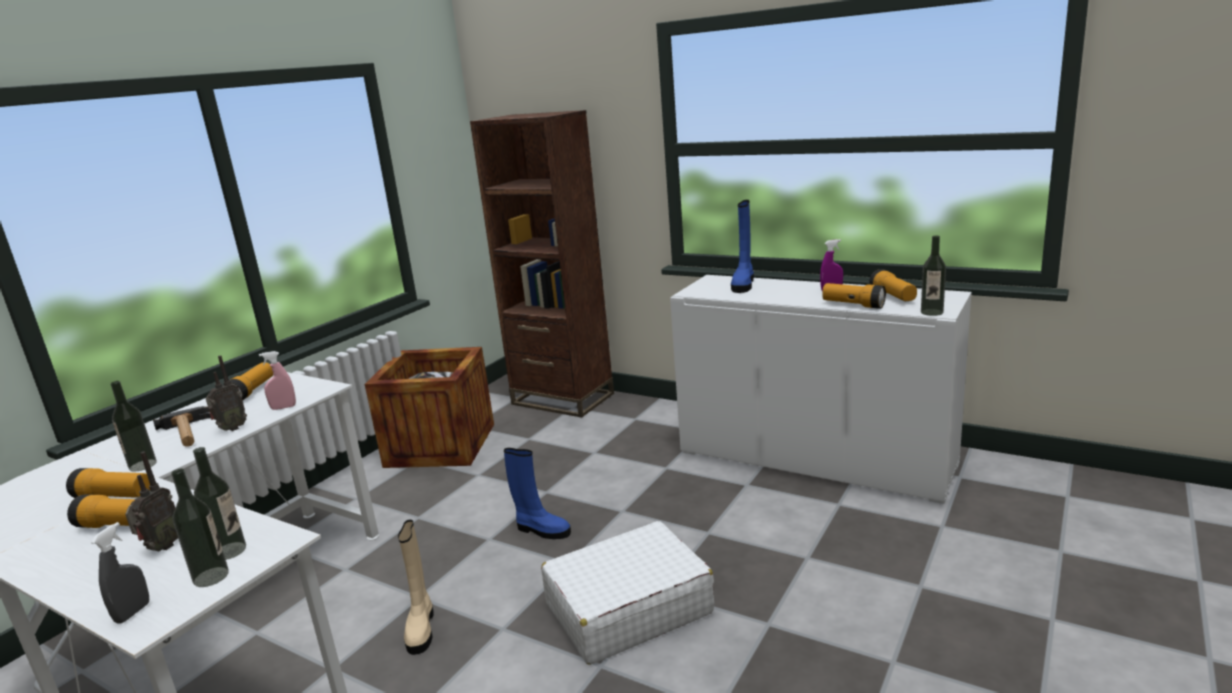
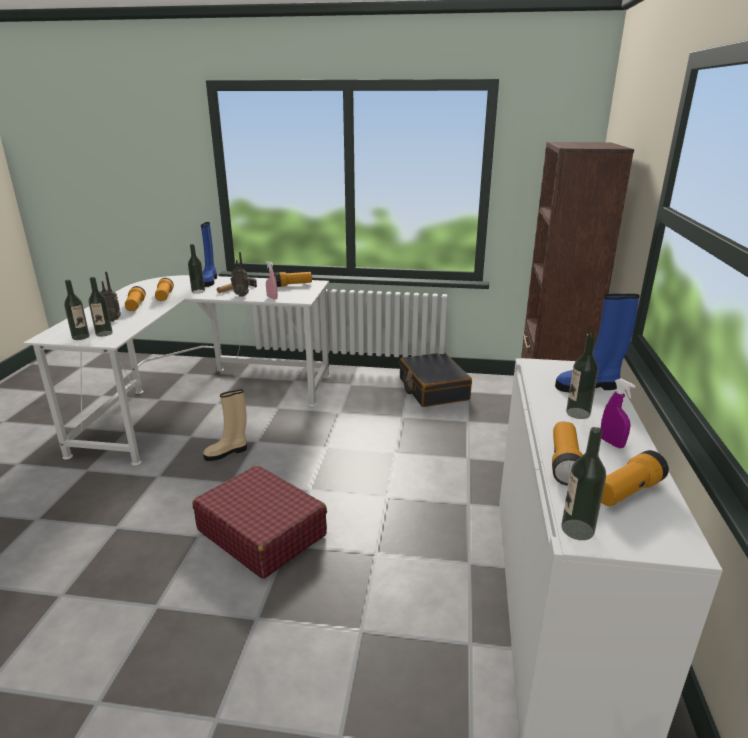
camera: 65 degrees right, 5 degrees up
grey spray bottle [91,522,149,624] -> none
crate [365,347,494,468] -> black suitcase [399,353,472,407]
blue boot [504,448,571,539] -> blue boot moved to [201,222,217,287]
white suitcase [541,521,714,665] -> red suitcase [193,465,327,579]
none -> bottle [566,333,599,419]

